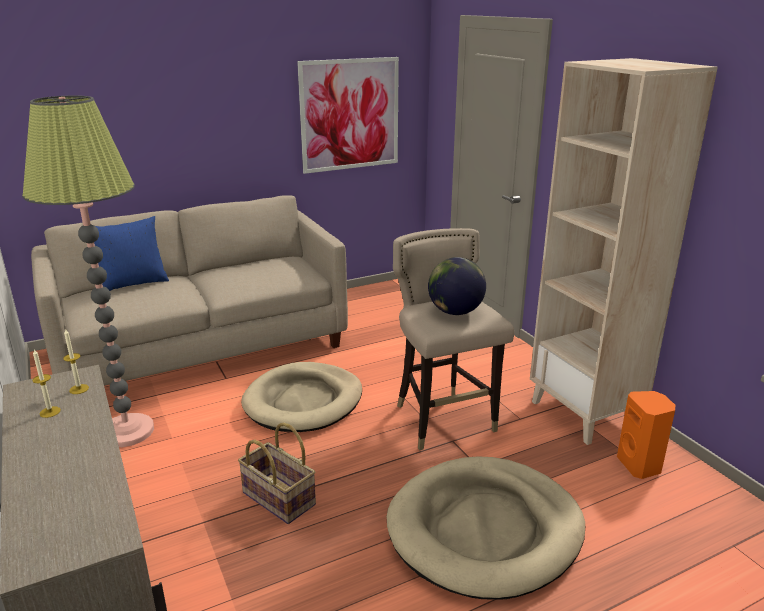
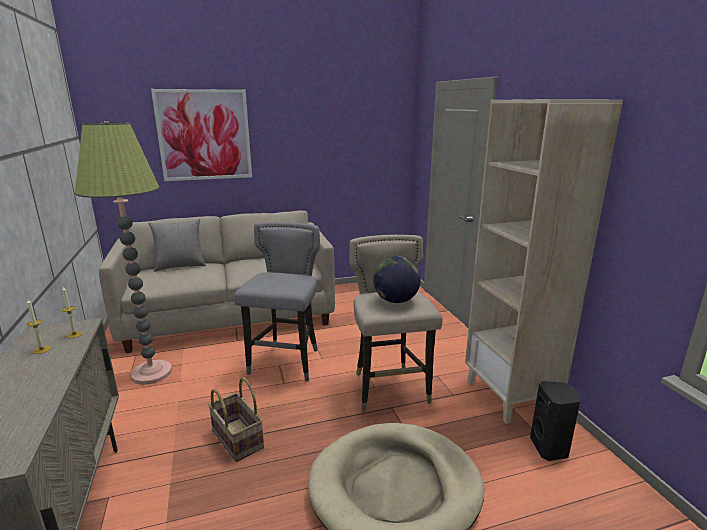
camera: 10 degrees right, 5 degrees down
blue pillow [94,216,169,291] -> grey pillow [148,219,206,272]
beige dog bed [241,362,362,432] -> grey stool [234,222,320,382]
picture [297,57,399,174] -> picture moved to [151,89,252,181]
orange speaker [617,391,675,479] -> black speaker [530,381,581,461]

